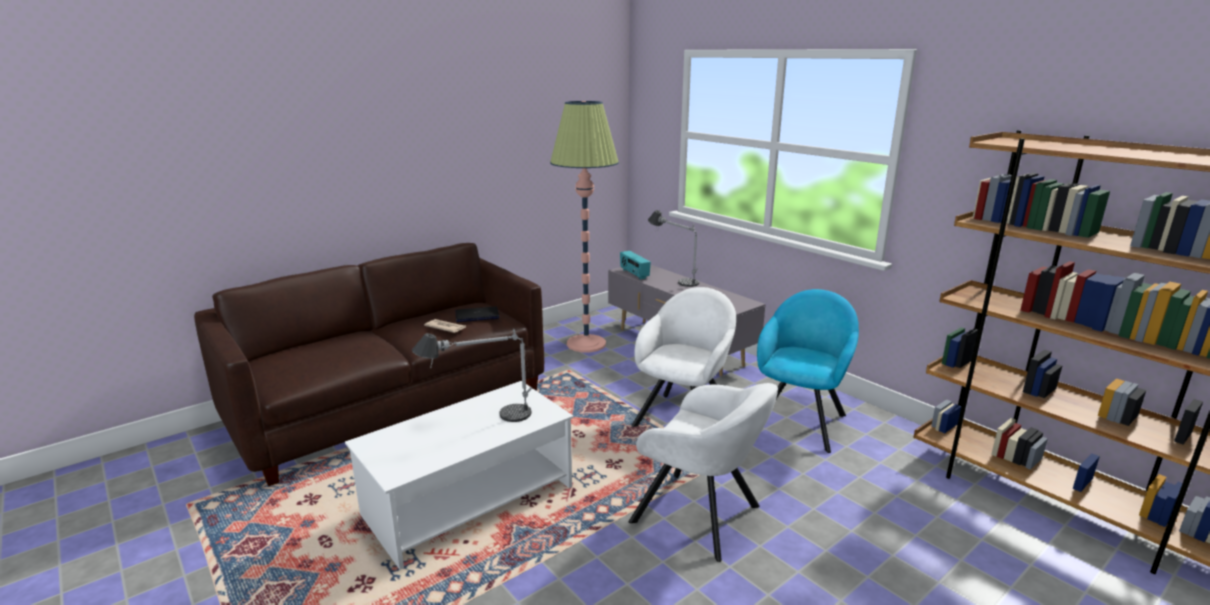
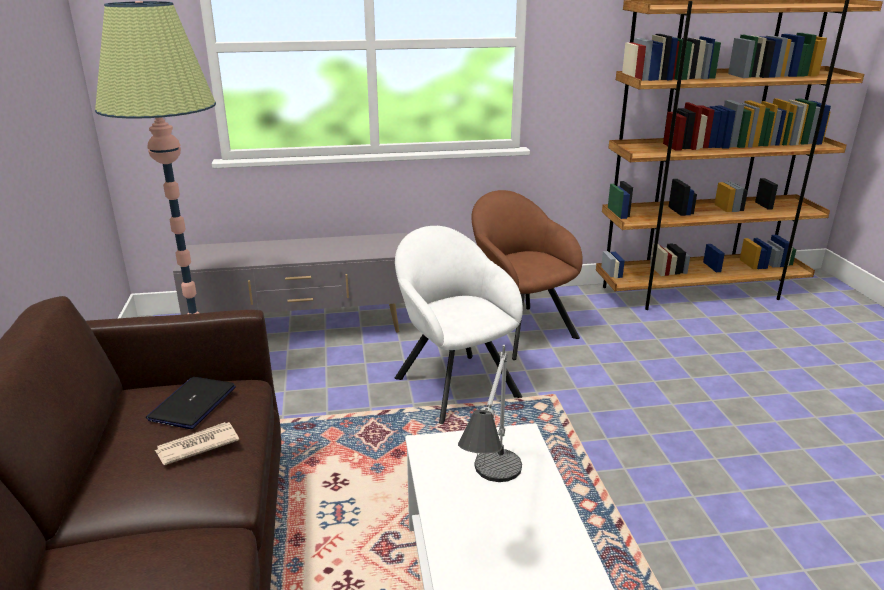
camera: 60 degrees left, 5 degrees up
radio [620,251,651,280] -> none
white armchair [629,383,778,562] -> none
table lamp [648,210,699,287] -> none
turquoise armchair [757,289,859,453] -> brown armchair [471,190,583,360]

